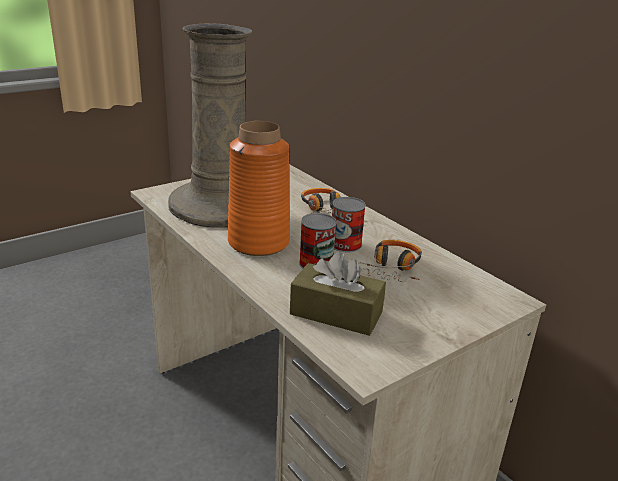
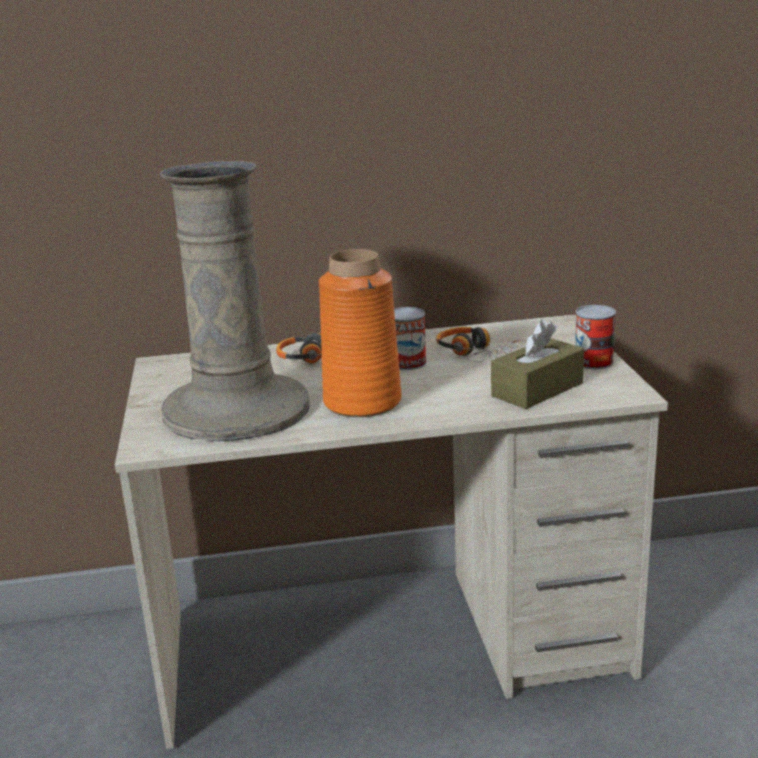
camera: 60 degrees left, 5 degrees down
can [299,213,337,268] -> can moved to [575,305,616,369]

